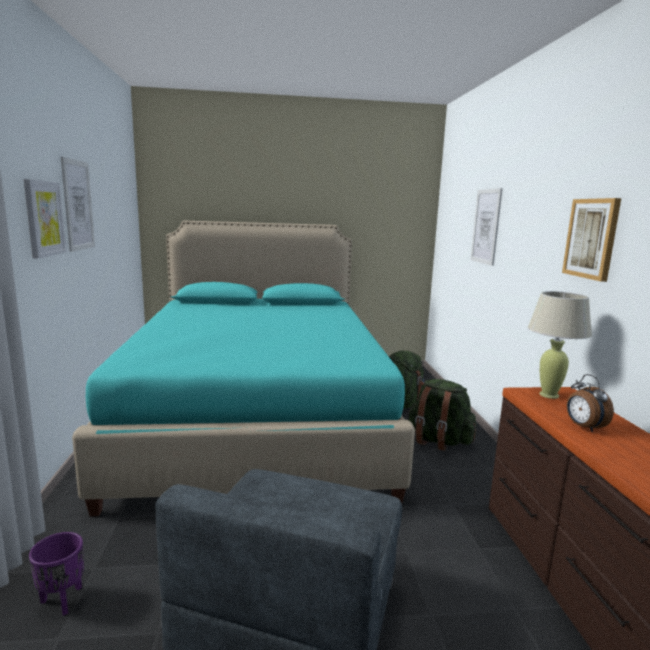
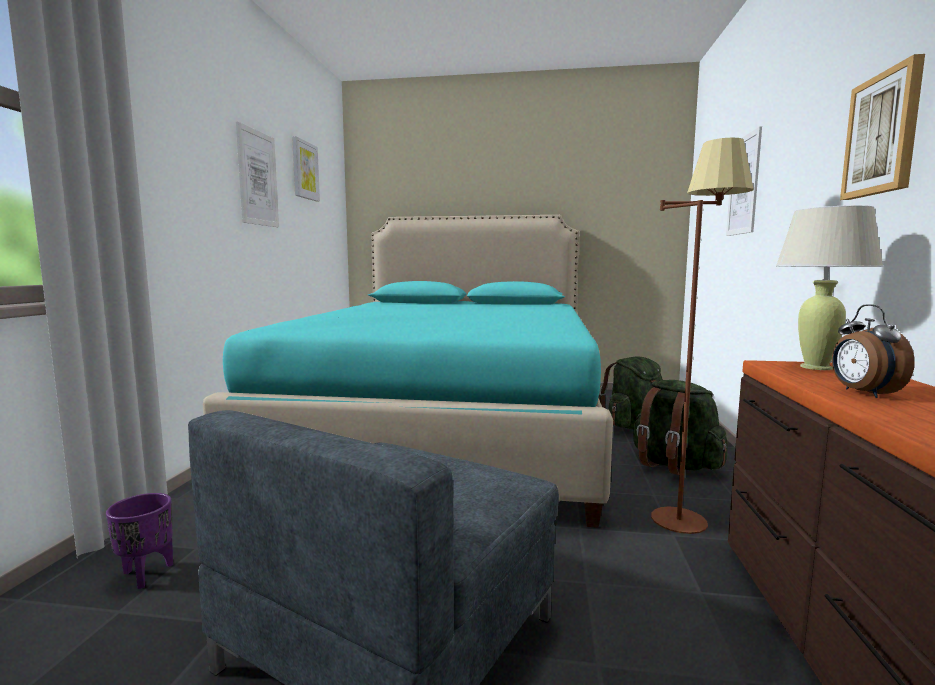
camera: 15 degrees right, 5 degrees down
picture [24,179,66,258] -> picture moved to [292,136,320,201]
none -> brown floor lamp [651,138,754,534]

